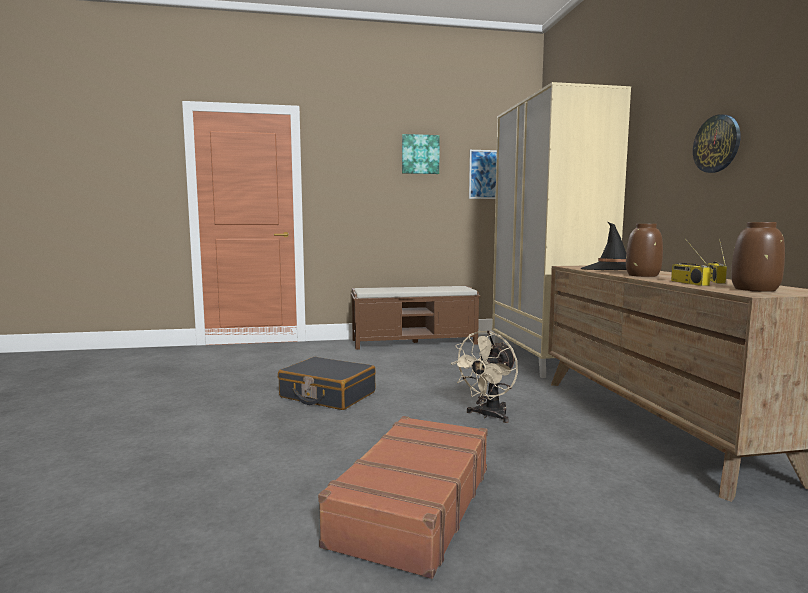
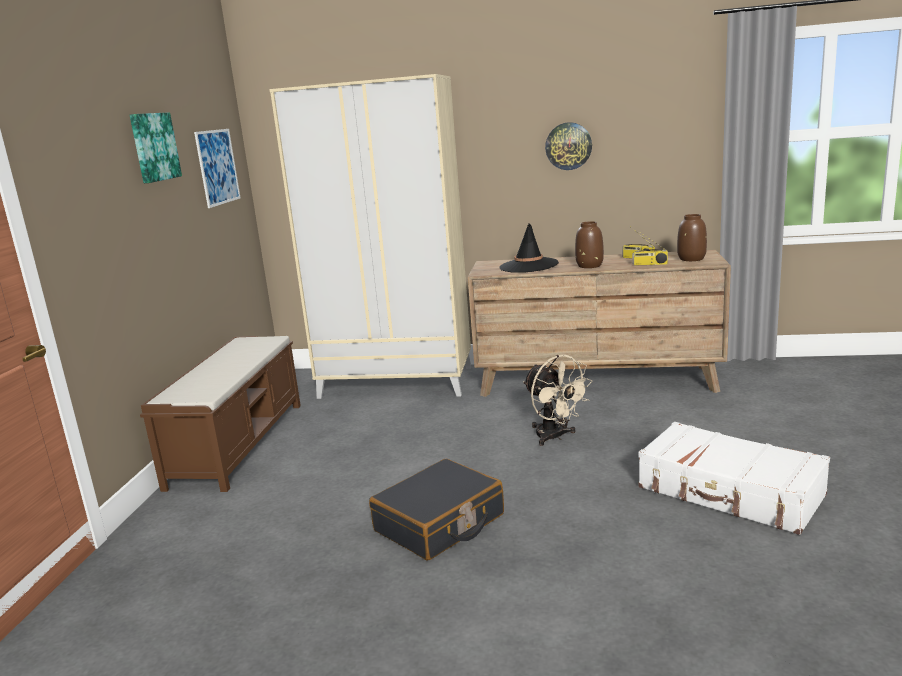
camera: 70 degrees left, 10 degrees up
brown suitcase [318,416,488,579] -> white suitcase [638,422,830,535]

